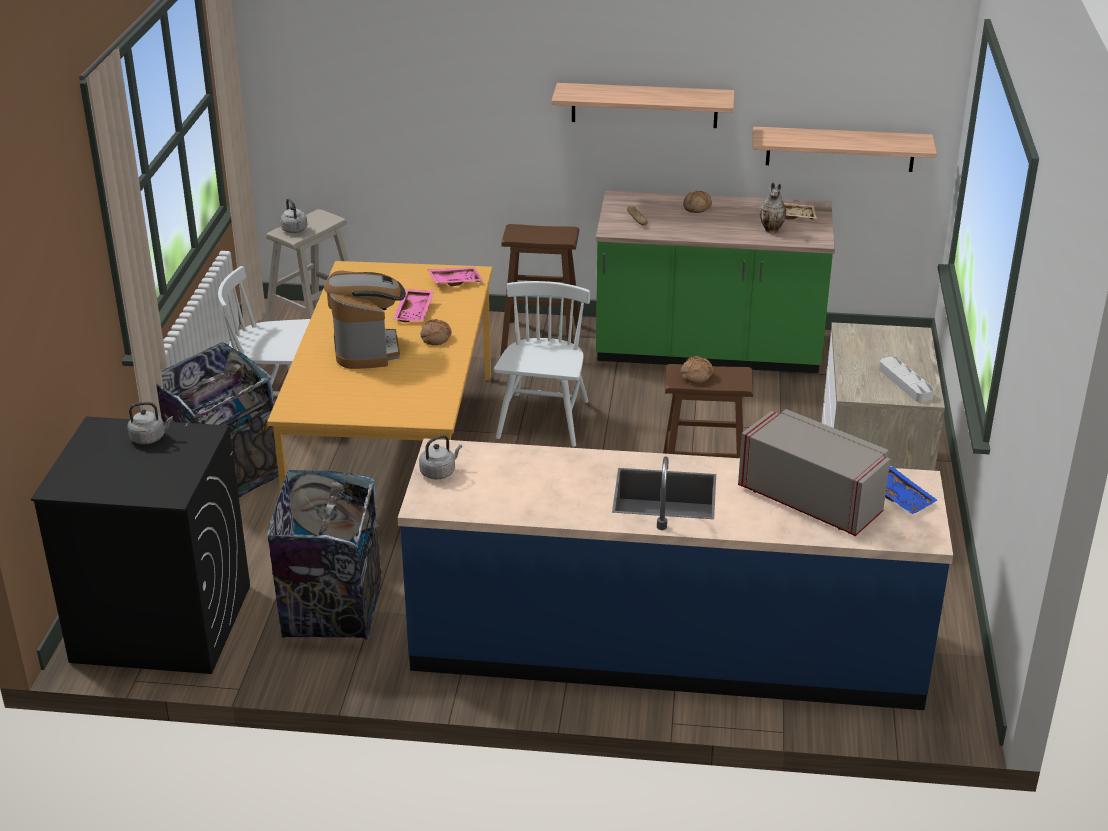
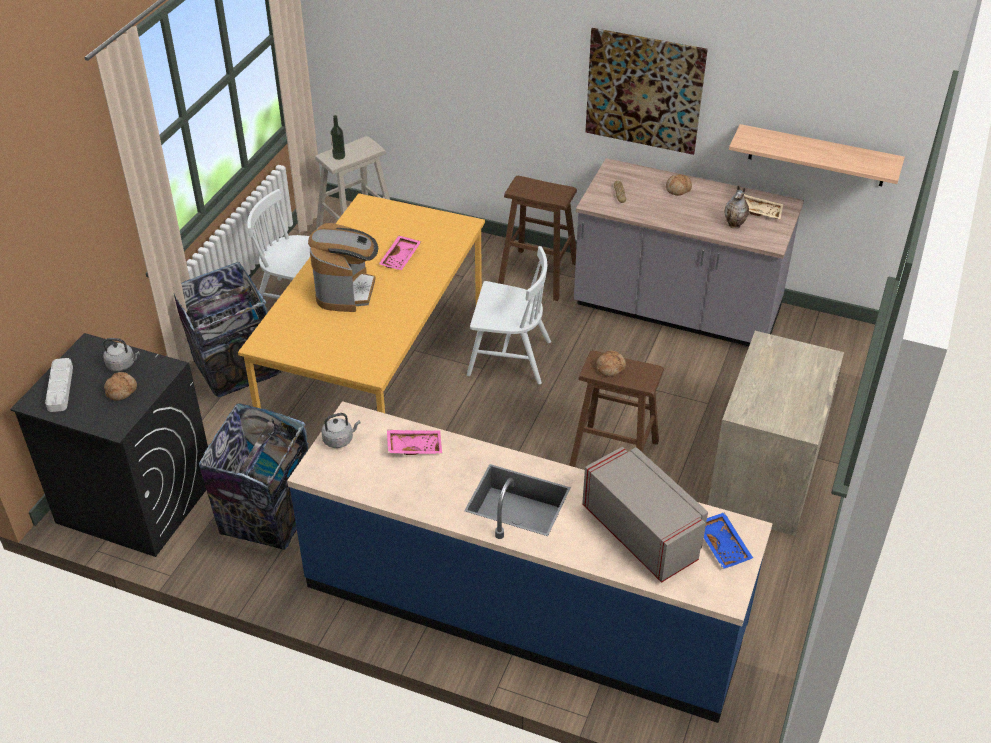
camera: 15 degrees right, 10 degrees up
grey kettle [280,198,307,233] -> bottle [330,115,345,160]
bread [421,319,451,345] -> bread moved to [104,372,137,401]
pink tray [428,267,484,286] -> pink tray moved to [387,430,442,455]
white chair [494,281,590,447] -> white chair turned 75 degrees clockwise [467,246,551,384]
shelf [551,83,734,128] -> picture [585,28,708,155]
green counter [596,191,835,373] -> grey counter [574,158,804,346]
grey tray [879,357,934,402] -> grey tray moved to [45,358,73,412]

